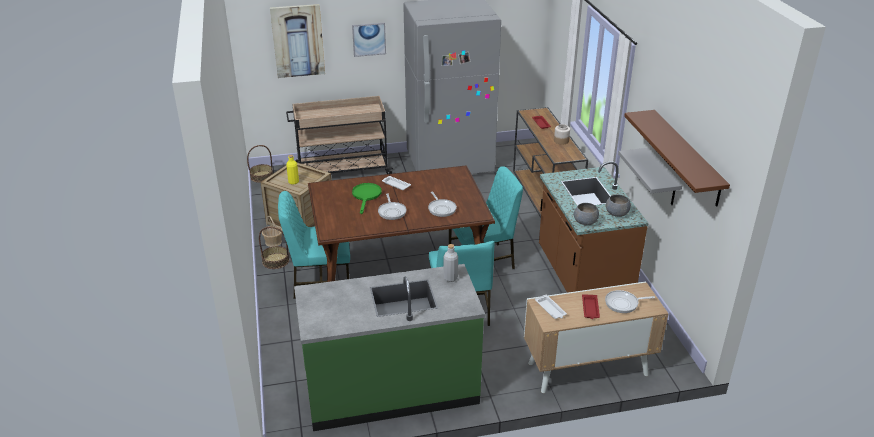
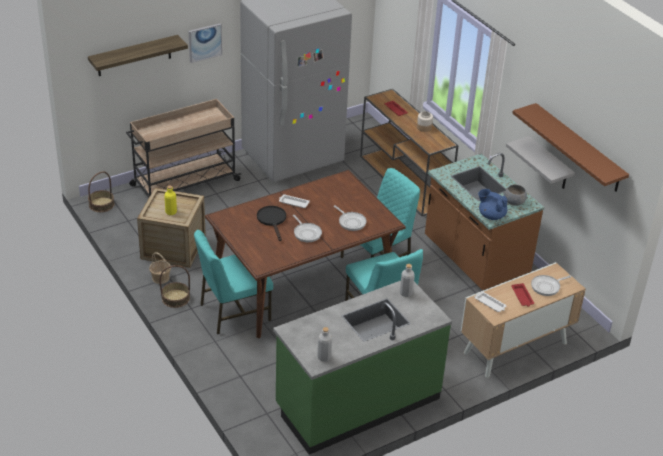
camera: 20 degrees left, 5 degrees up
picture [270,4,325,78] -> shelf [88,35,188,76]
green frying pan [352,183,382,214] -> black frying pan [257,206,286,241]
grey bowl [574,203,599,225] -> blue teapot [478,189,507,220]
none -> grey bottle [317,327,332,362]

